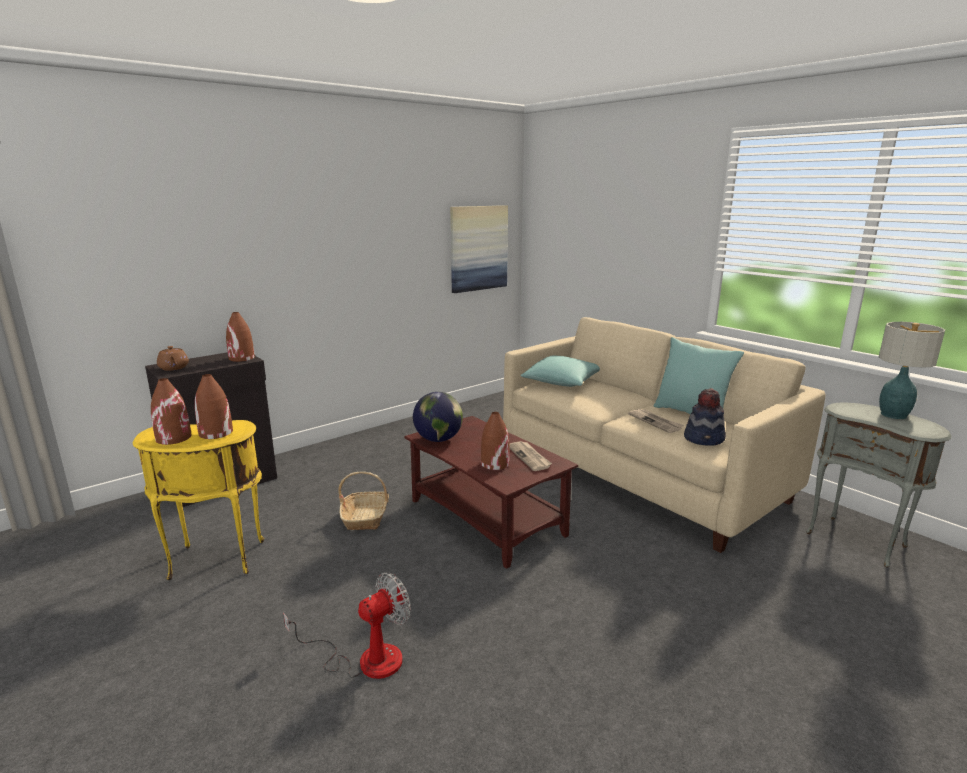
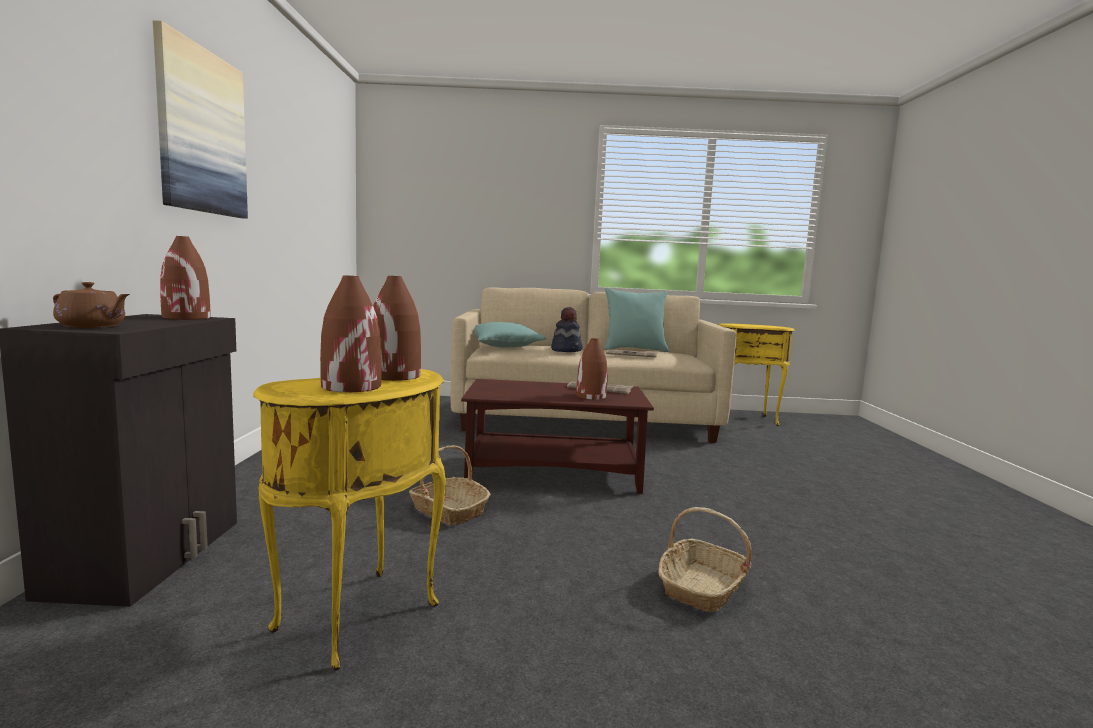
camera: 50 degrees left, 10 degrees down
fan [283,572,411,679] -> basket [658,507,752,612]
globe [413,392,463,442] -> none
picture [450,205,508,293] -> picture moved to [153,20,248,219]
hat [684,388,726,445] -> hat moved to [551,307,582,352]
grey side table [806,402,951,568] -> yellow side table [719,324,795,426]
table lamp [879,322,945,419] -> none

